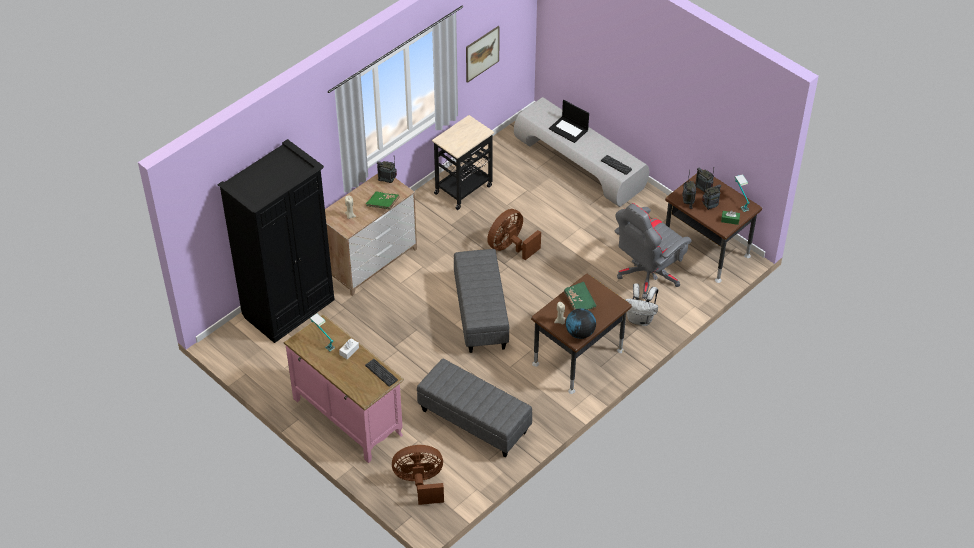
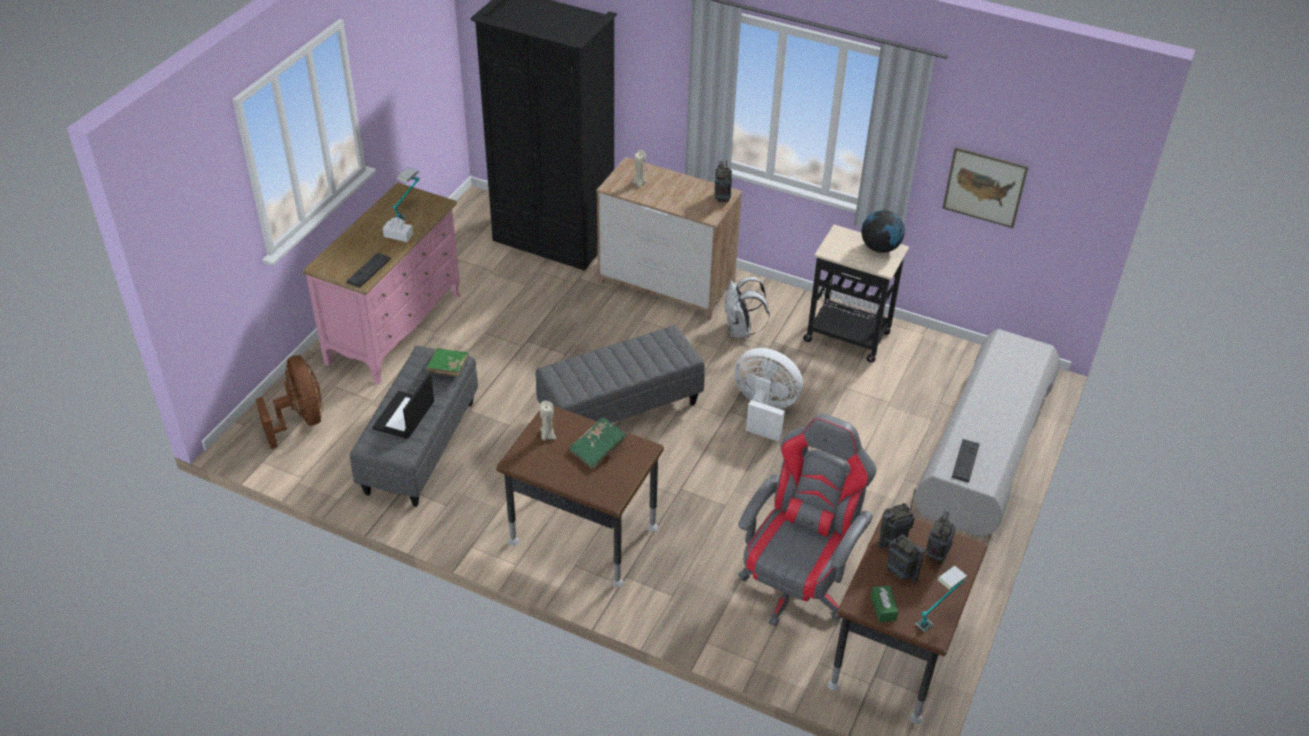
camera: 70 degrees right, 5 degrees down
green book [366,192,400,209] -> green book moved to [426,348,469,377]
brown fan [487,209,541,260] -> white fan [734,348,803,442]
laptop [549,100,589,143] -> laptop moved to [372,373,434,439]
globe [566,308,596,339] -> globe moved to [861,210,905,253]
grey office chair [615,203,692,299] -> grey office chair turned 90 degrees clockwise [738,414,876,626]
white backpack [625,283,658,326] -> white backpack moved to [724,277,770,338]

